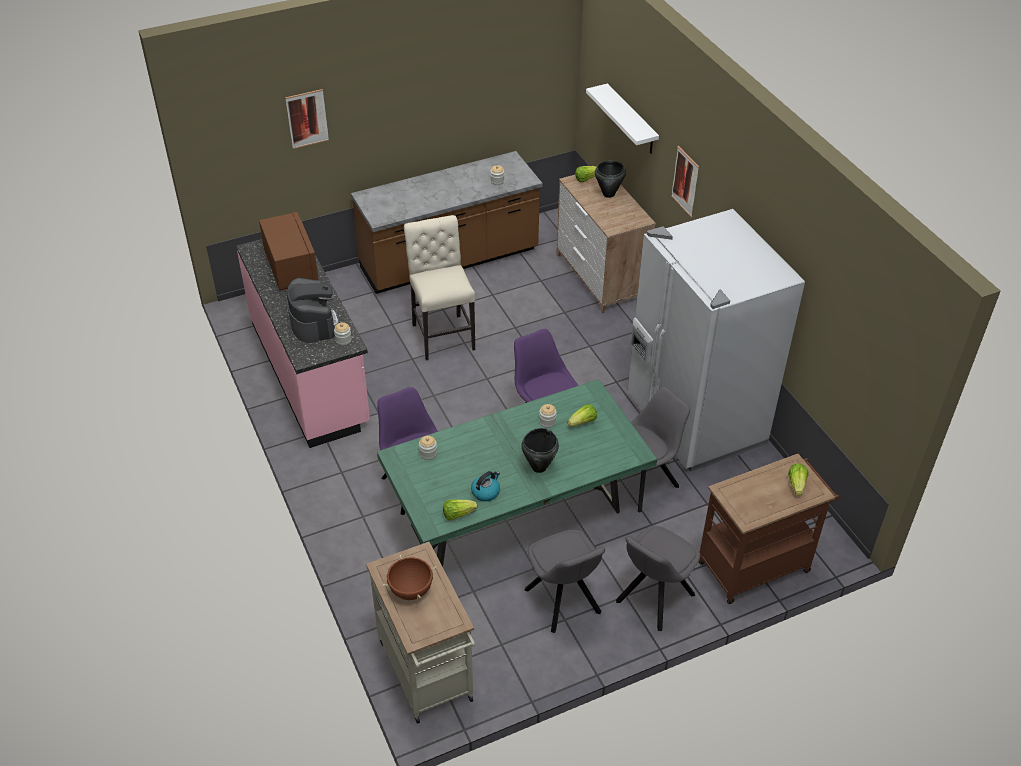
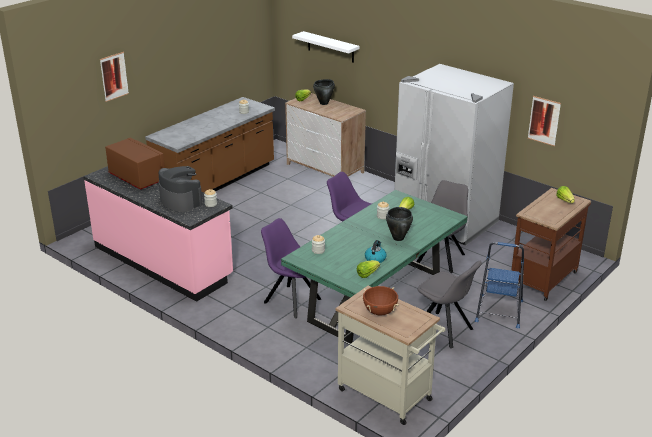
camera: 25 degrees left, 15 degrees down
beige stool [404,215,475,360] -> none
grey chair [616,526,700,631] -> blue step ladder [475,242,524,329]
picture [671,146,699,217] -> picture moved to [528,96,561,146]

